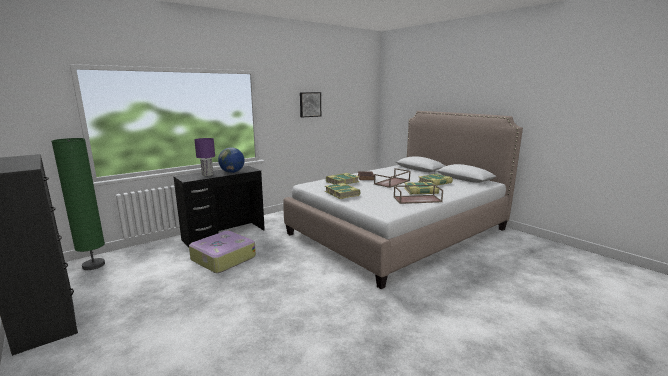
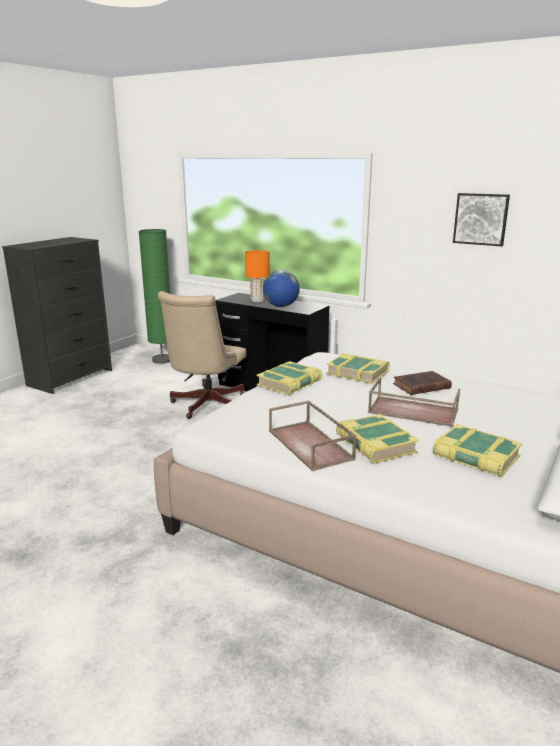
camera: 70 degrees right, 5 degrees up
suitcase [189,231,256,273] -> beige office chair [158,291,246,419]
purple table lamp [194,138,215,176] -> orange table lamp [245,250,270,302]

